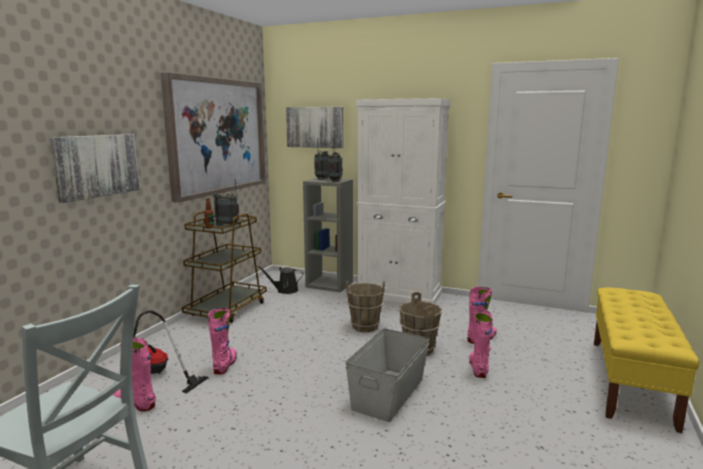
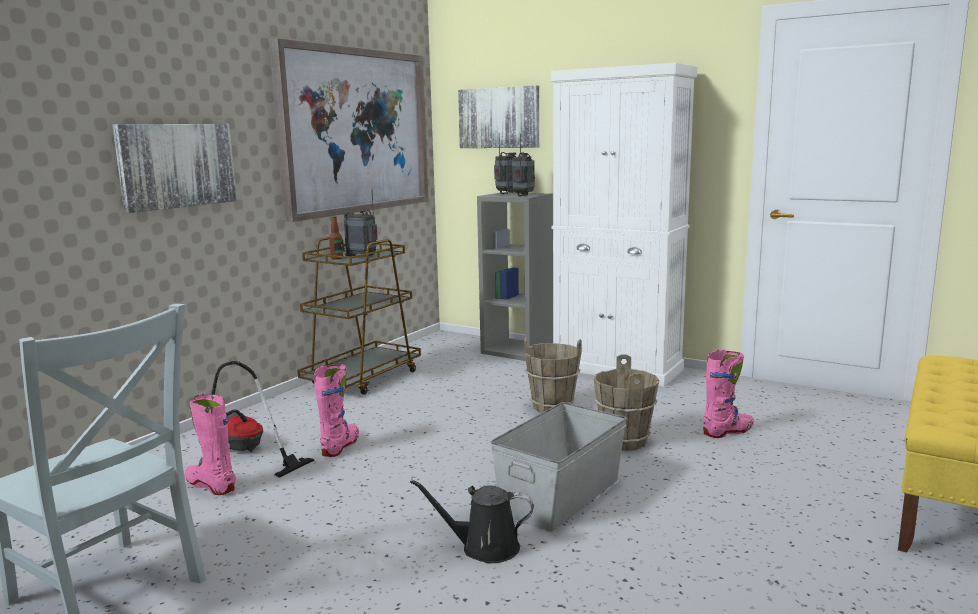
camera: 10 degrees right, 0 degrees up
black watering can [257,266,303,294] -> black watering can moved to [410,479,534,563]
pink boot [469,310,493,378] -> none

